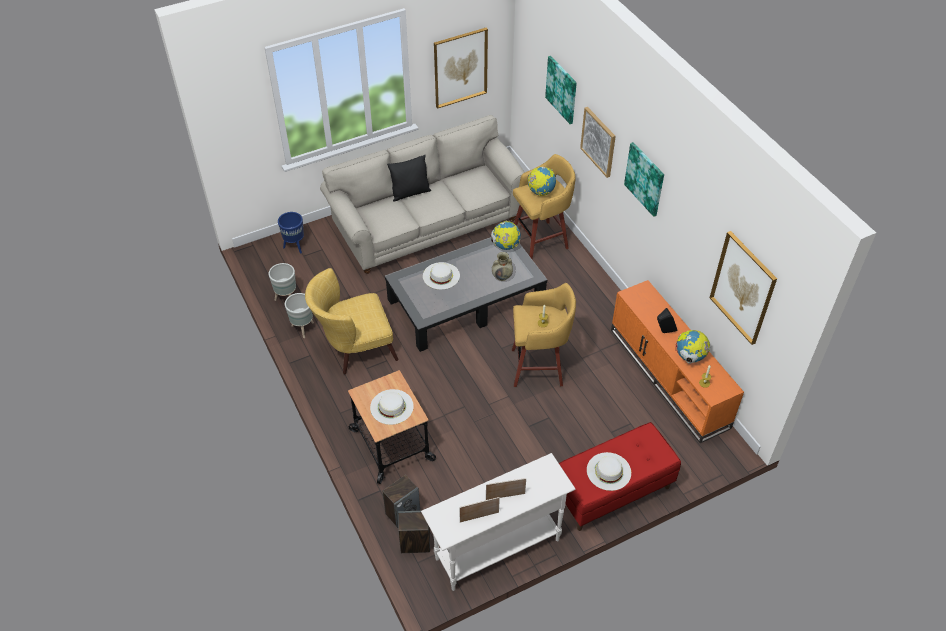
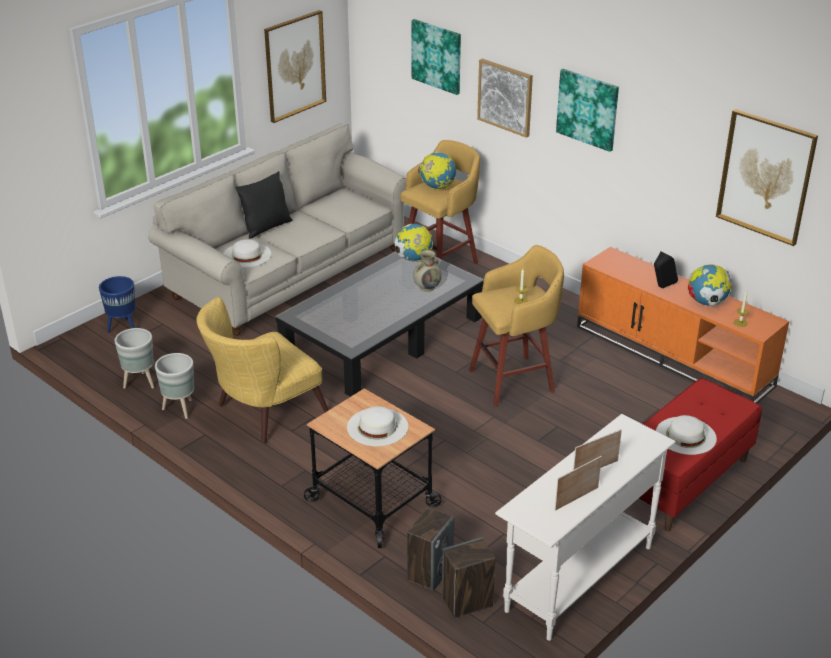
camera: 20 degrees left, 15 degrees down
white hat [423,262,460,290] -> white hat moved to [223,239,271,268]

